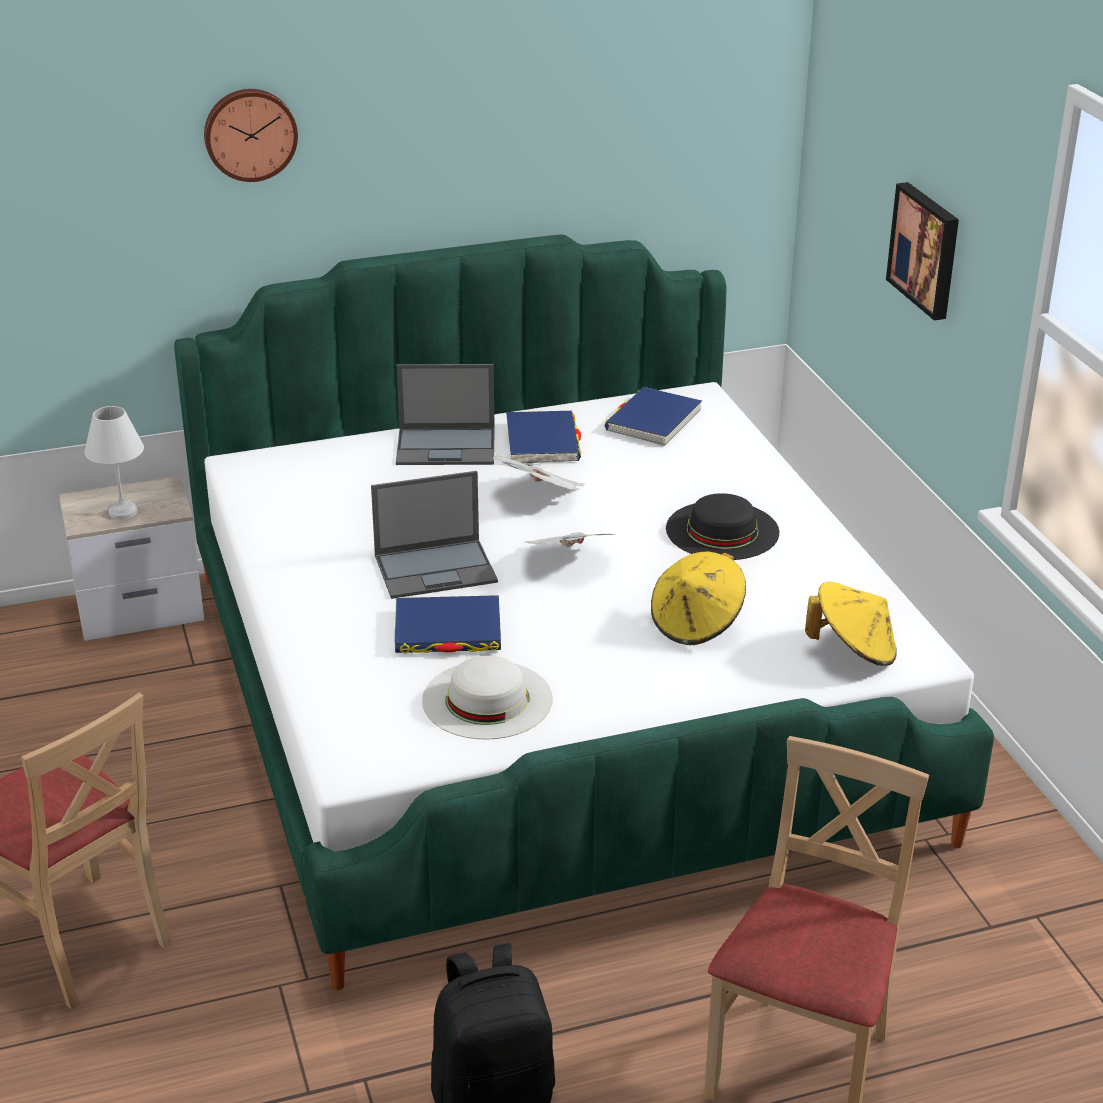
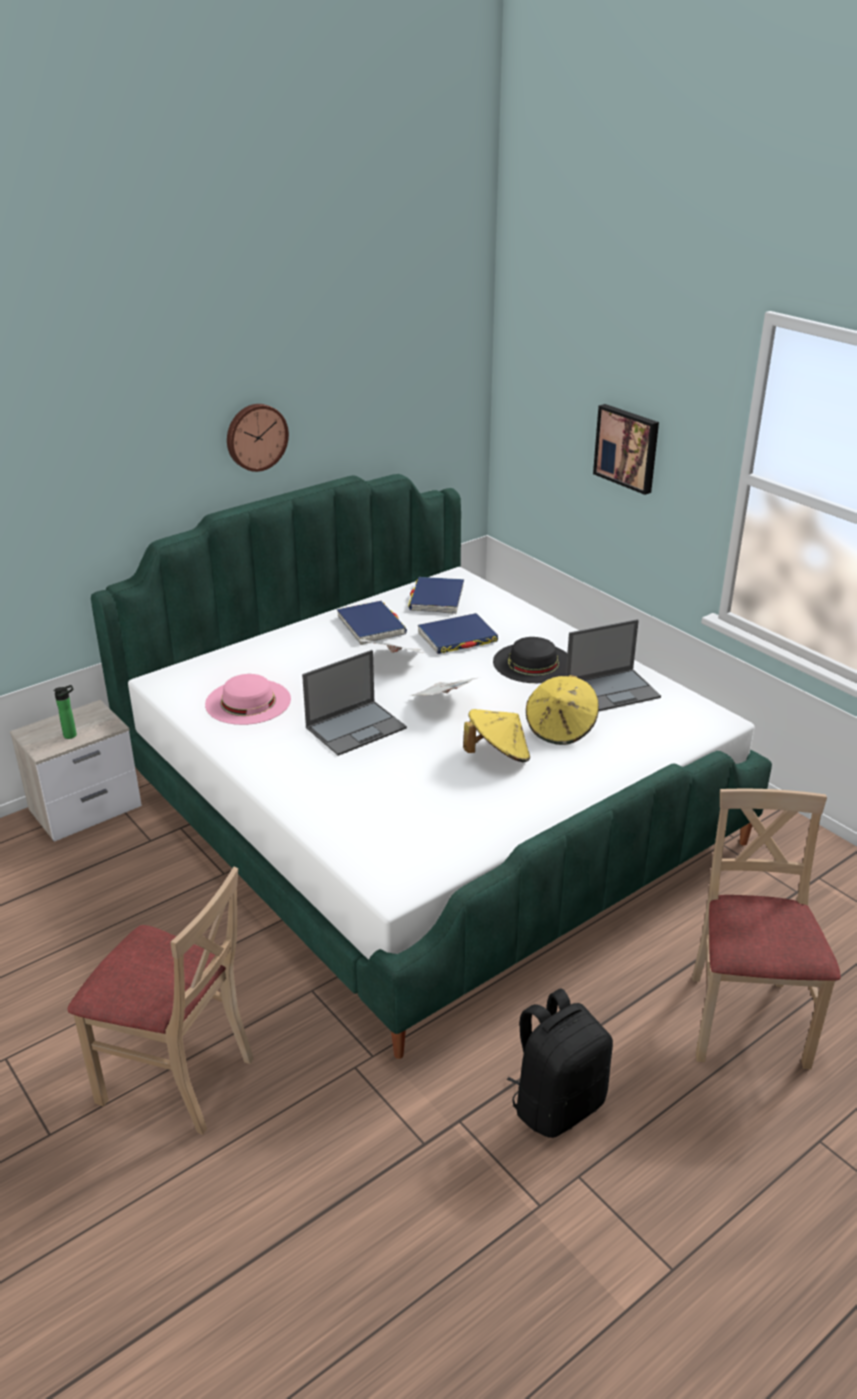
camera: 20 degrees left, 0 degrees up
white table lamp [84,406,144,520] -> bottle [53,685,77,739]
wall clock [204,89,298,182] -> wall clock moved to [227,404,289,472]
blue book [394,595,501,653] -> blue book moved to [418,613,498,654]
laptop [396,364,495,465] -> laptop moved to [566,619,661,711]
white hat [422,656,553,739] -> none
yellow hat [805,582,897,666] -> yellow hat moved to [463,709,530,762]
none -> pink hat [205,674,291,725]

